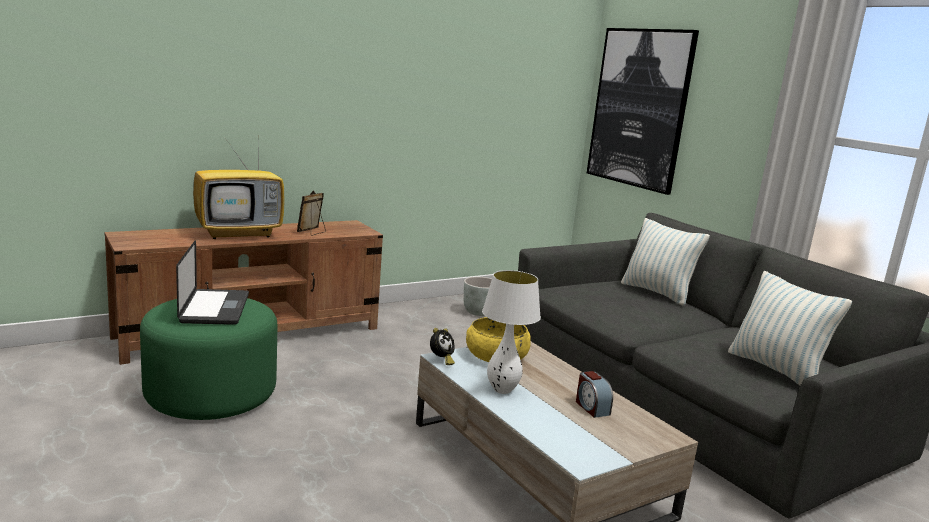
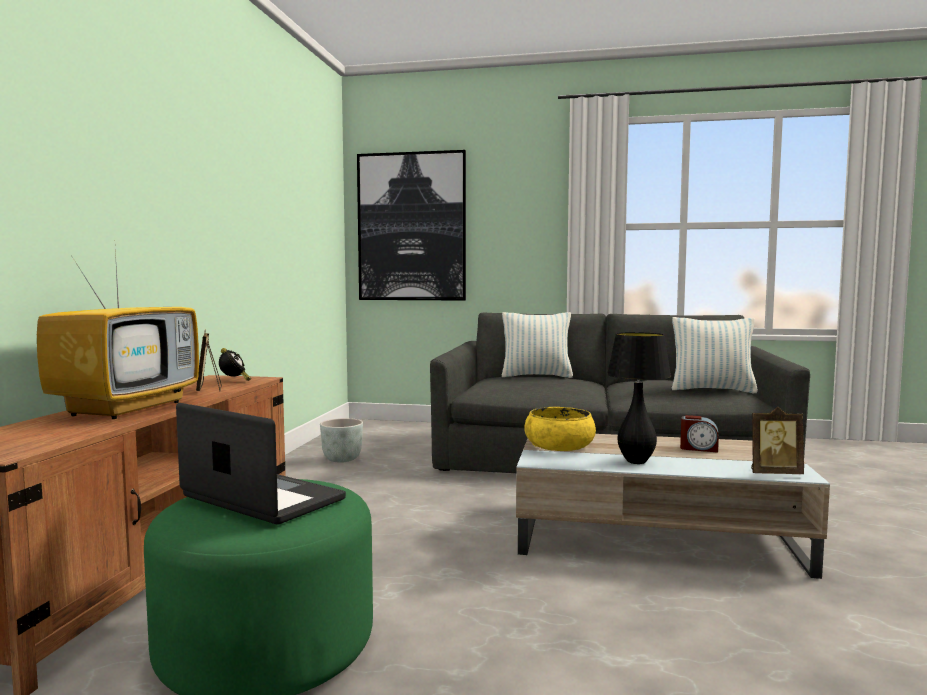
camera: 45 degrees left, 10 degrees down
alarm clock [430,328,455,365] -> alarm clock moved to [219,348,251,381]
white table lamp [482,270,541,394] -> black table lamp [607,332,671,464]
none -> picture frame [751,407,804,474]

